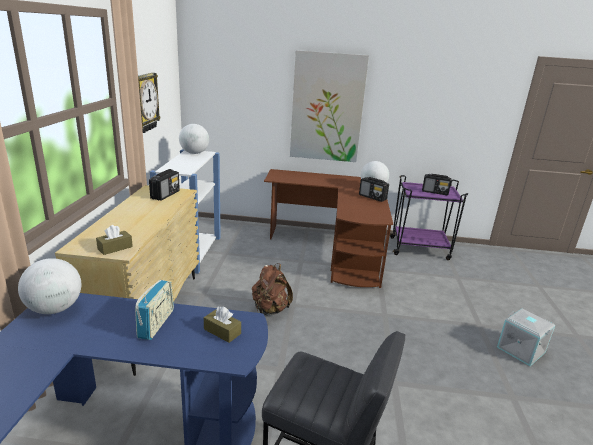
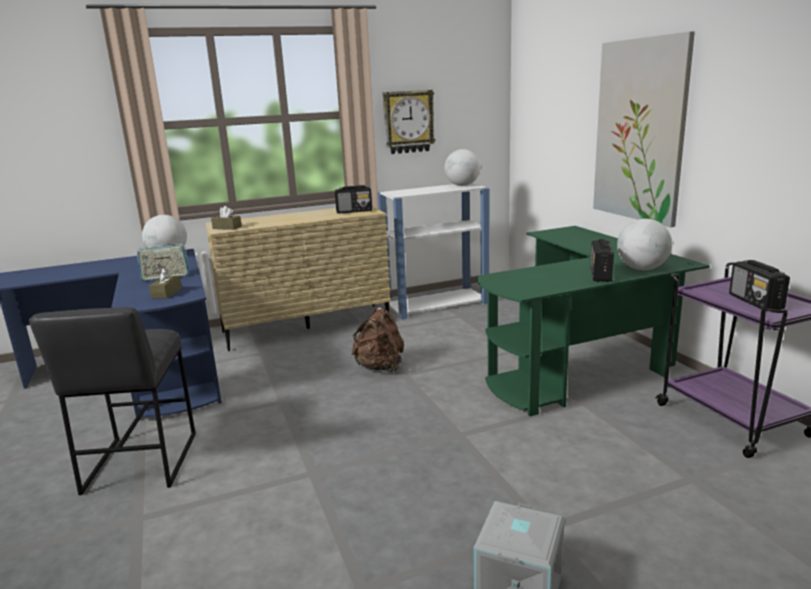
camera: 65 degrees right, 5 degrees down
brown desk [264,169,393,288] -> green desk [477,226,710,417]

